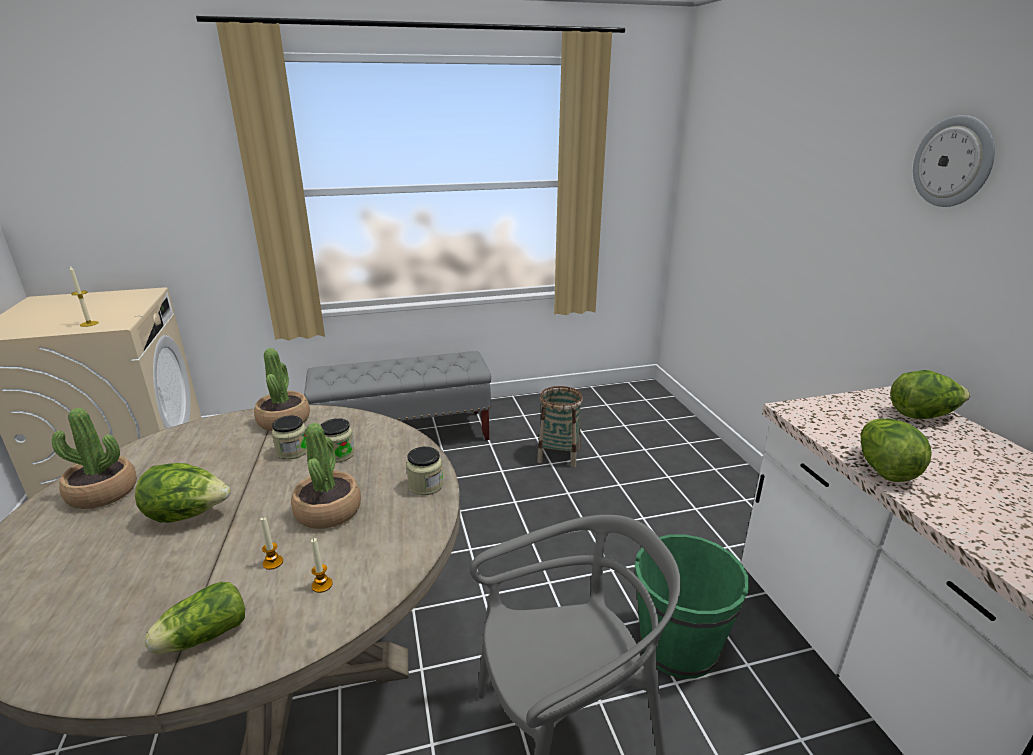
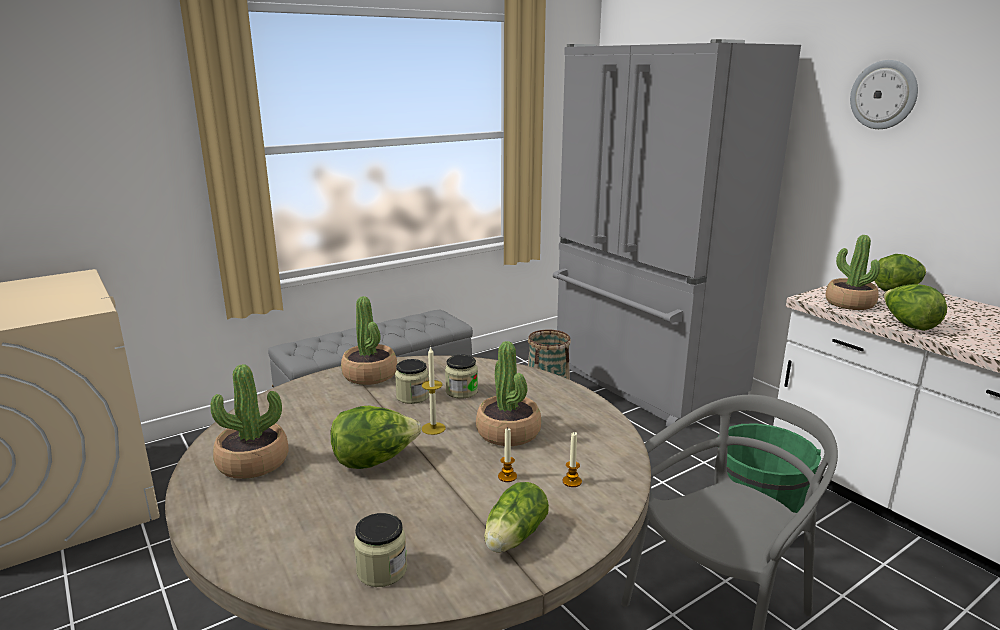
camera: 20 degrees left, 5 degrees down
candle [70,266,99,327] -> candle moved to [422,346,446,435]
jar [406,447,443,495] -> jar moved to [354,513,407,587]
none -> grey fridge [553,39,801,427]
none -> potted plant [826,235,880,310]

